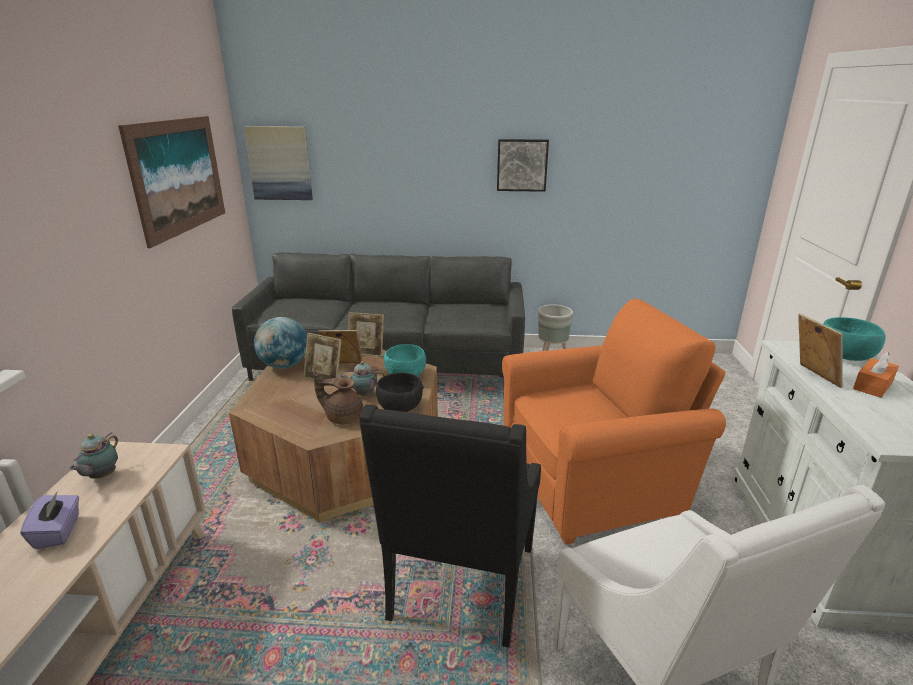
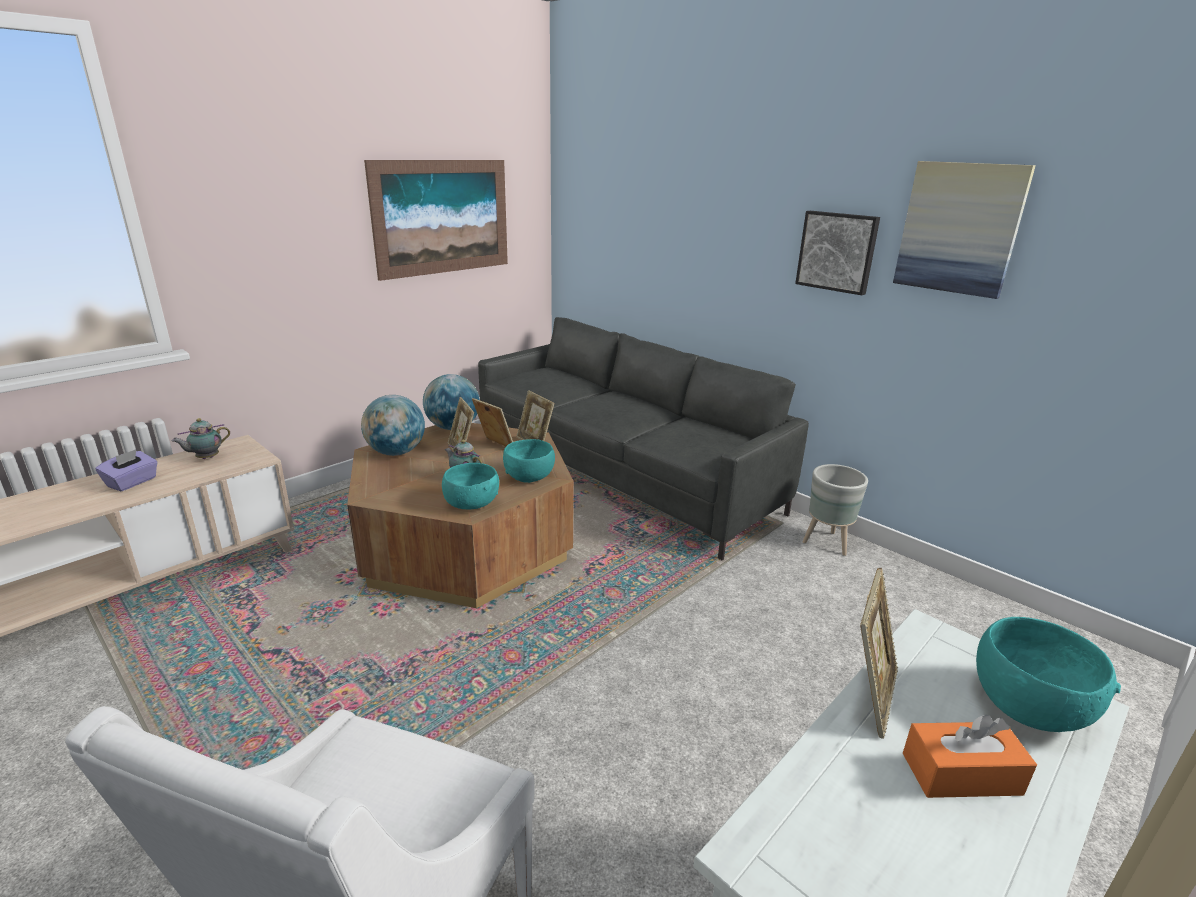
camera: 40 degrees right, 0 degrees up
picture [244,126,313,200] -> picture moved to [893,161,1036,299]
brown teapot [313,371,363,424] -> none
black armchair [359,404,541,648] -> none
black bowl [376,373,424,412] -> turquoise bowl [442,463,499,509]
orange armchair [502,299,726,545] -> none
none -> globe [361,395,425,456]

